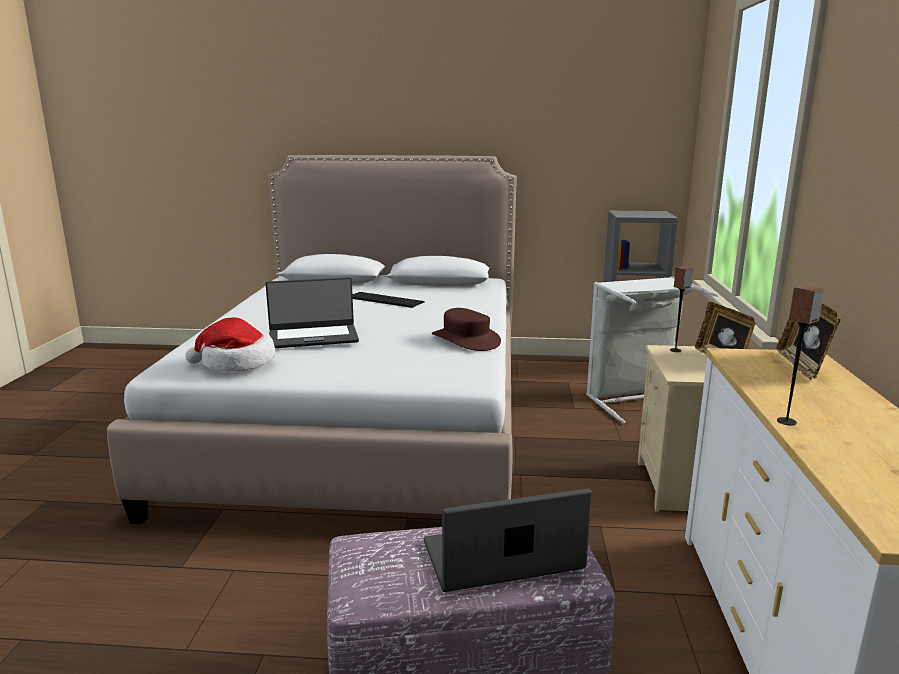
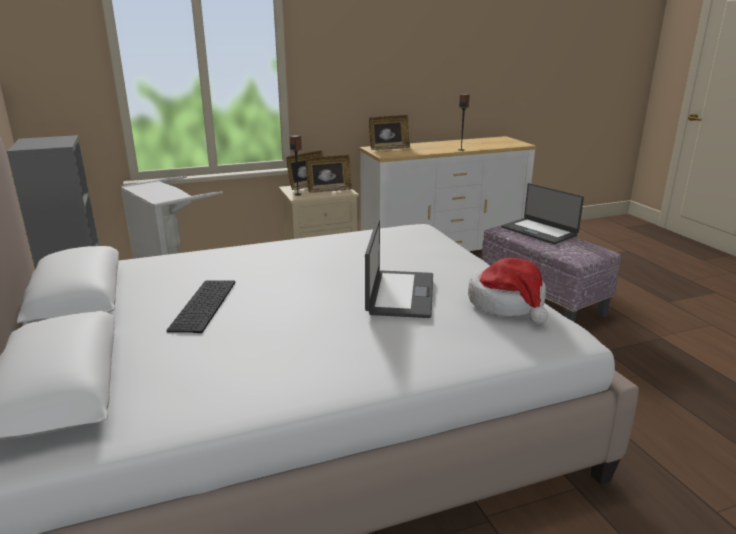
camera: 115 degrees left, 5 degrees up
laptop [265,277,359,348] -> laptop turned 45 degrees clockwise [365,220,433,318]
brown hat [432,308,501,351] -> none
none -> picture frame [306,155,352,193]

